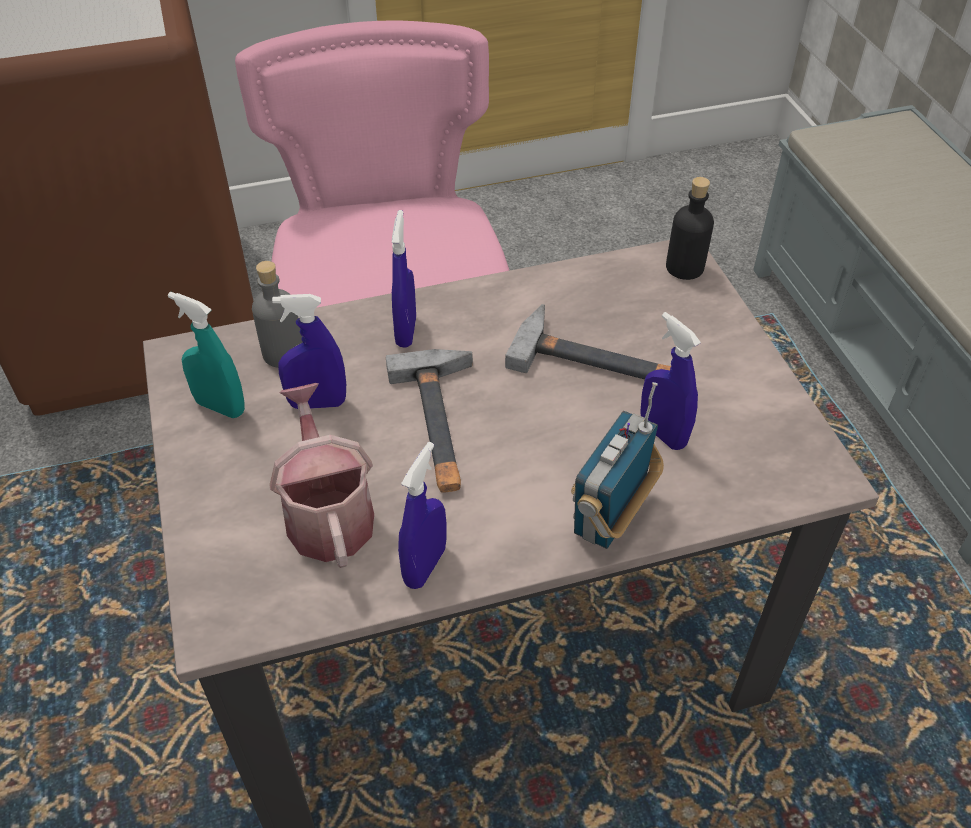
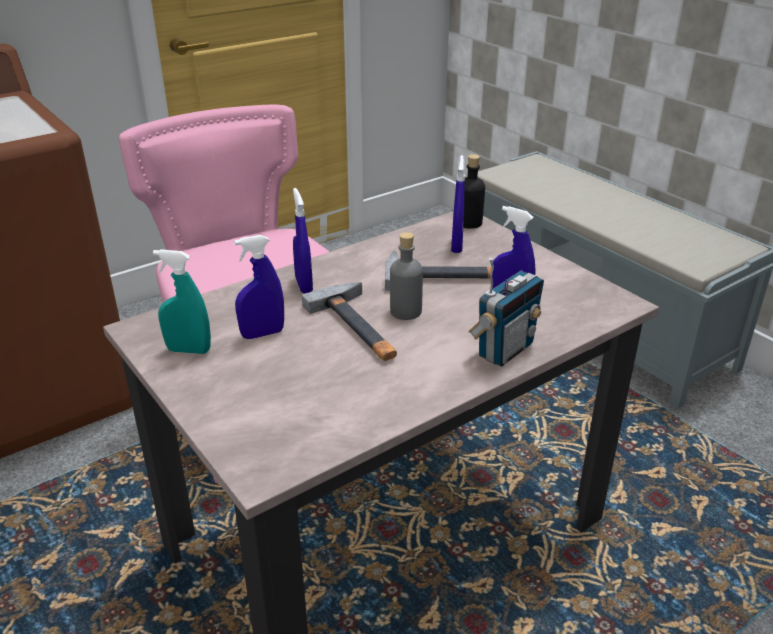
camera: 20 degrees left, 15 degrees down
grey bottle [252,261,302,368] -> grey bottle moved to [390,232,423,320]
watering can [269,383,374,568] -> none
blue spray bottle [398,442,446,589] -> blue spray bottle moved to [451,155,465,253]
radio [571,382,664,549] -> radio turned 150 degrees counterclockwise [469,257,544,367]

